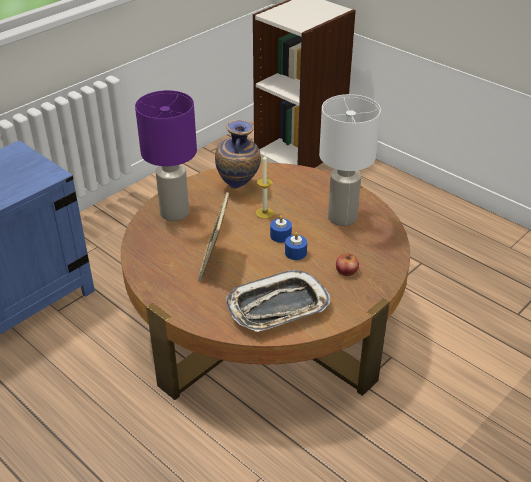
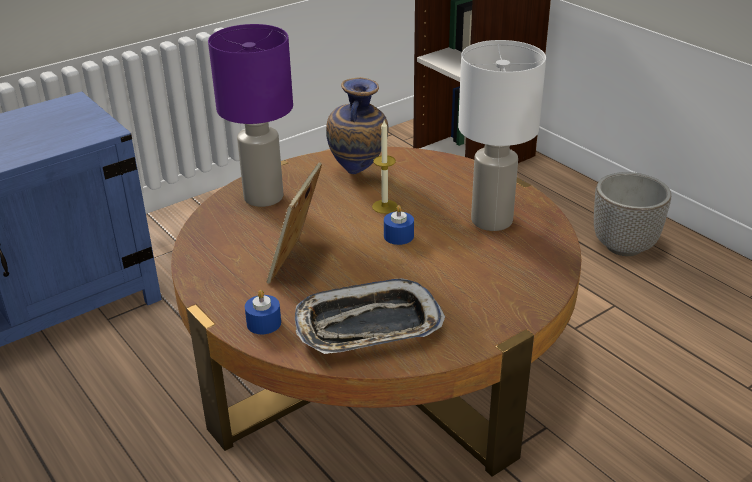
camera: 10 degrees right, 5 degrees down
blue candle [285,232,307,260] -> blue candle moved to [245,290,281,334]
apple [336,254,359,276] -> none
none -> planter [594,172,671,256]

